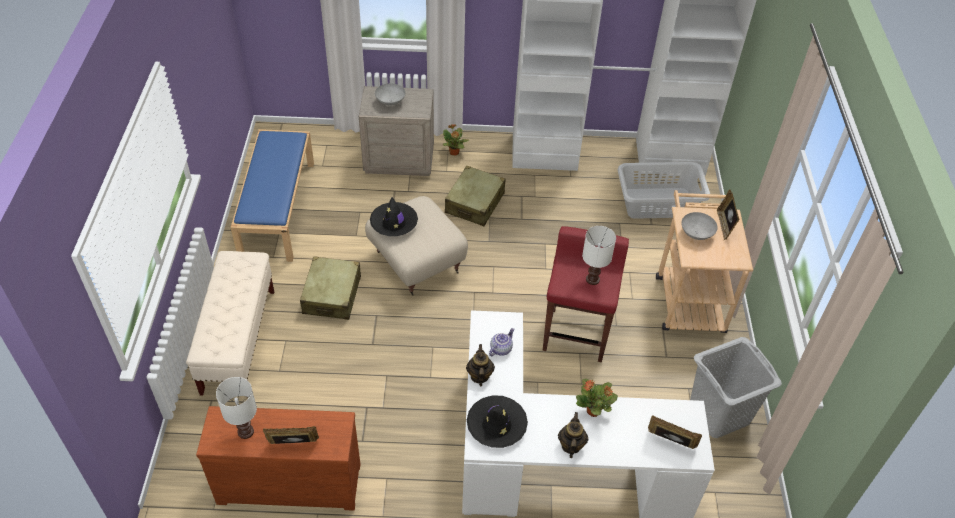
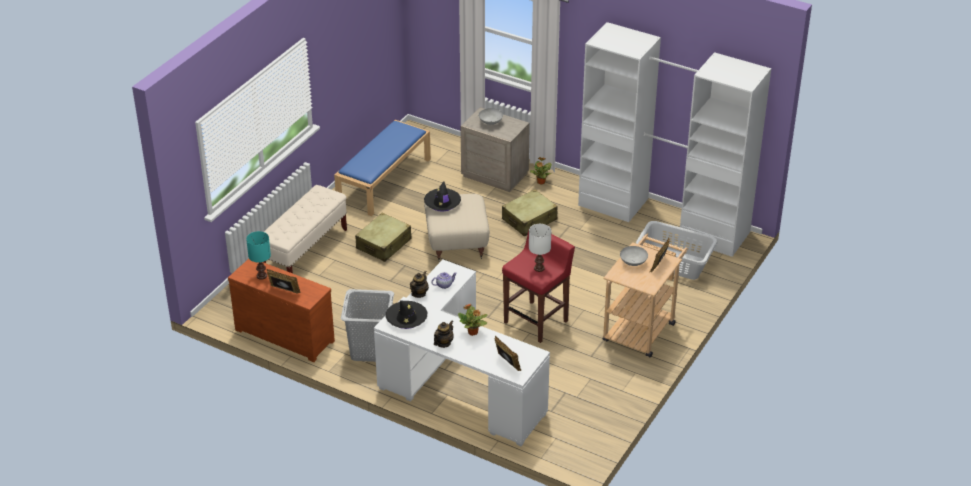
camera: 30 degrees right, 10 degrees down
white table lamp [216,377,257,439] -> turquoise table lamp [246,231,271,280]
grey laundry basket [690,337,782,438] -> grey laundry basket moved to [341,289,394,362]

